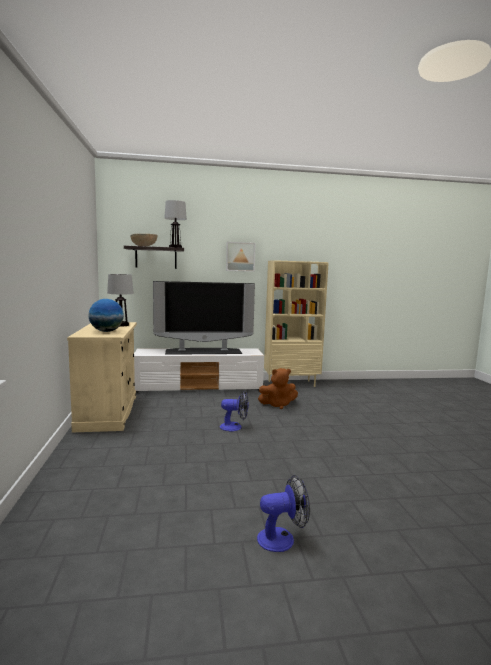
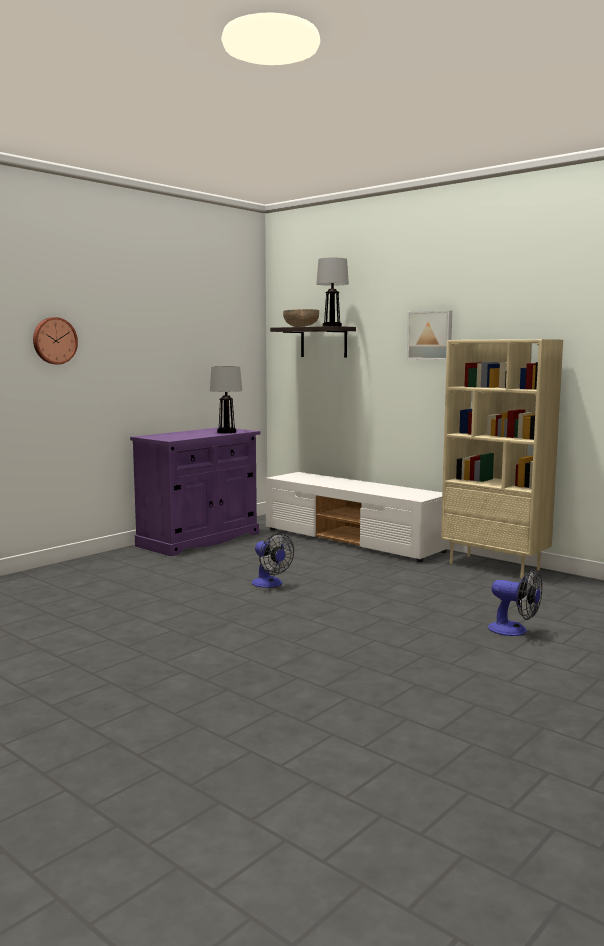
camera: 50 degrees right, 0 degrees up
beige cabinet [67,322,137,432] -> purple cabinet [130,427,260,556]
globe [88,299,124,332] -> none
television [153,281,255,355] -> none
fan [257,475,310,552] -> fan moved to [488,570,542,636]
brown plush toy [258,368,298,409] -> none
none -> wall clock [33,317,78,364]

